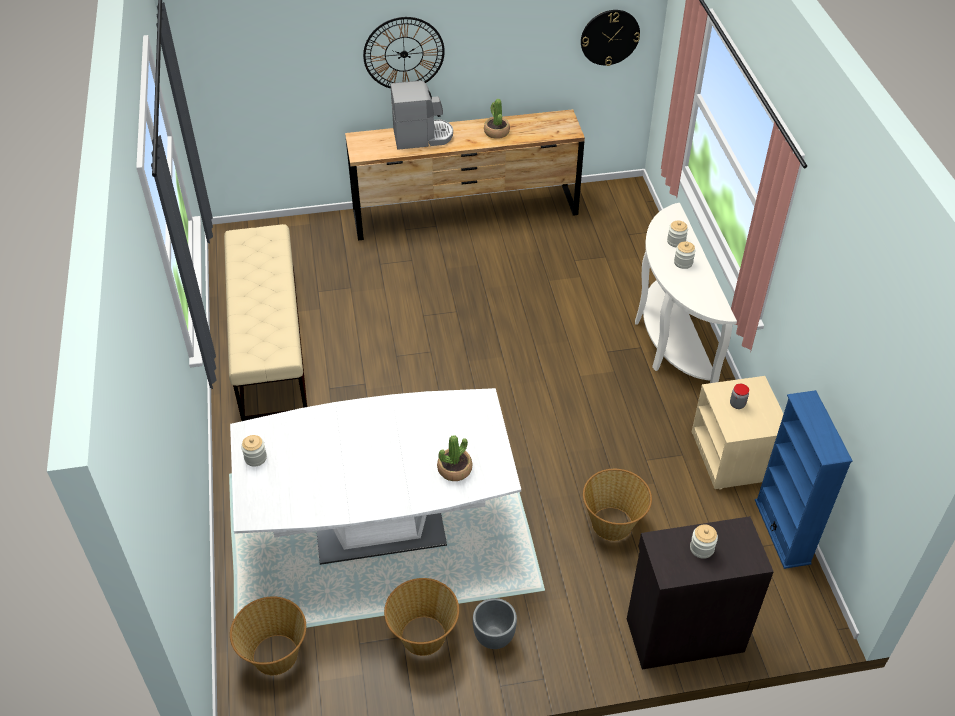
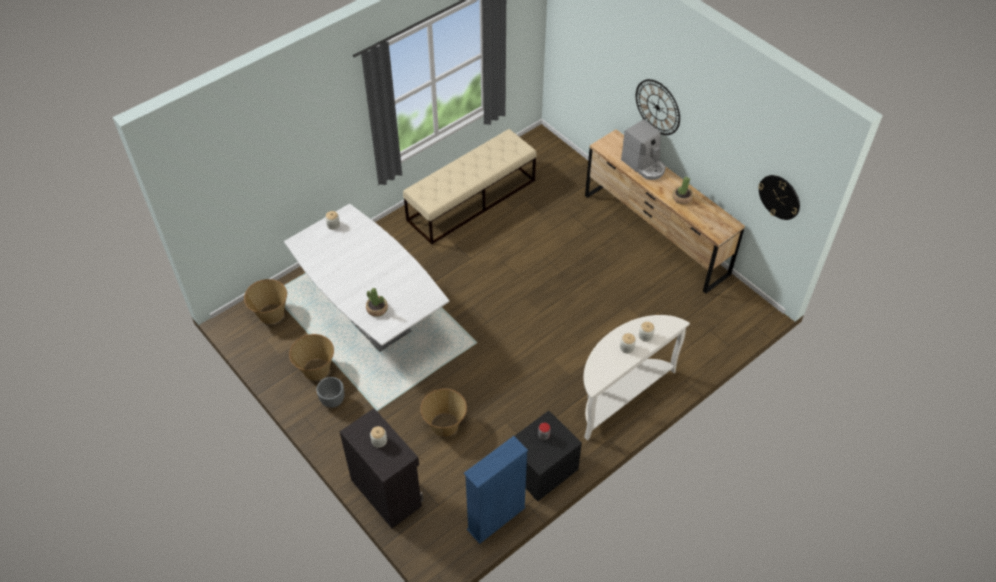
camera: 60 degrees right, 5 degrees up
beige nightstand [692,376,783,490] -> black nightstand [515,410,582,501]

